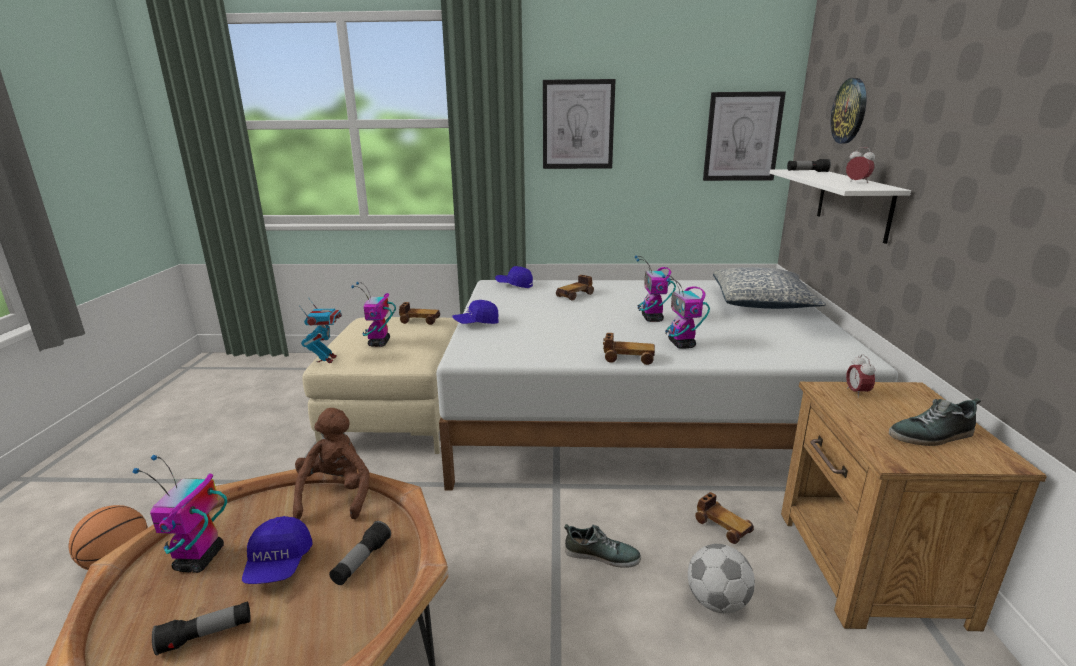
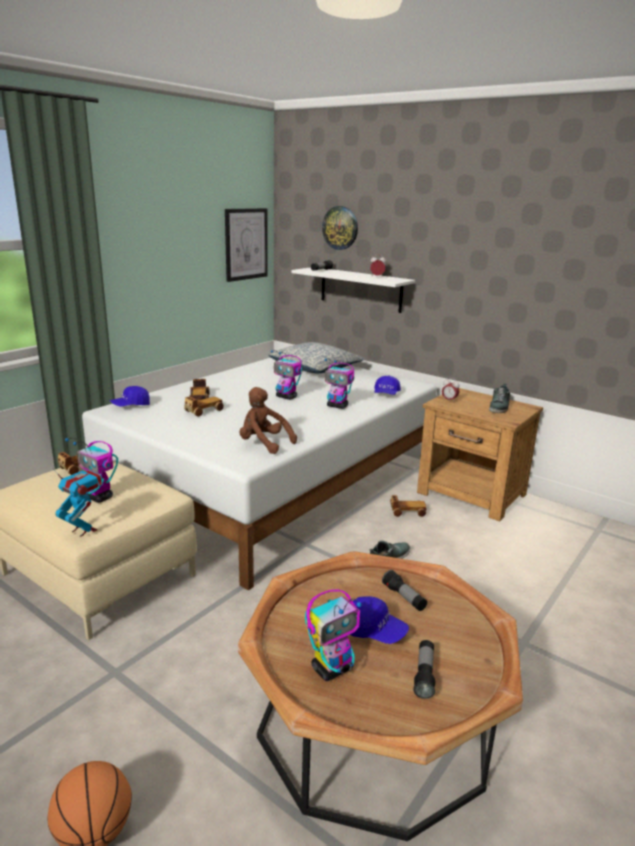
camera: 55 degrees left, 0 degrees up
toy robot [132,455,227,573] -> toy robot turned 75 degrees counterclockwise [305,589,362,681]
brown plush toy [293,408,370,519] -> brown plush toy moved to [239,387,297,454]
blue cap [452,300,499,324] -> blue cap moved to [374,376,401,395]
picture [543,79,616,169] -> none
toy car [603,333,655,365] -> toy car moved to [184,396,224,417]
football [688,544,755,614] -> none

